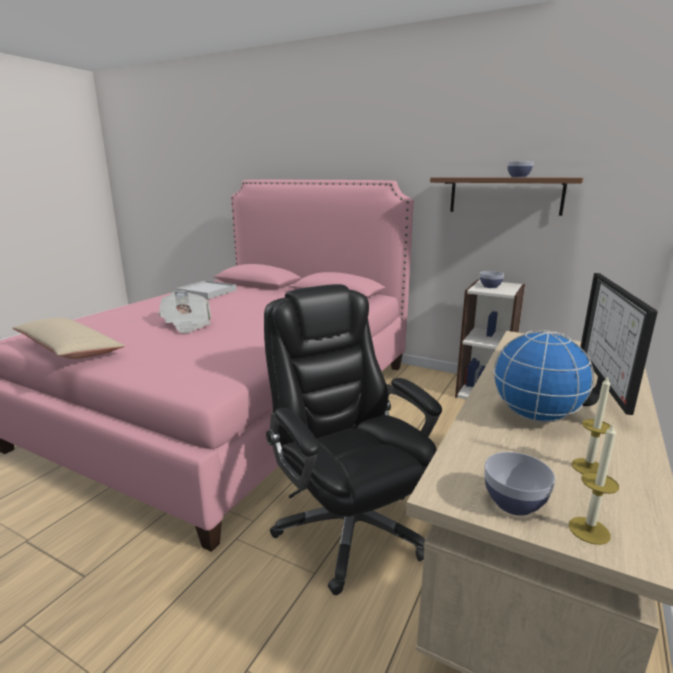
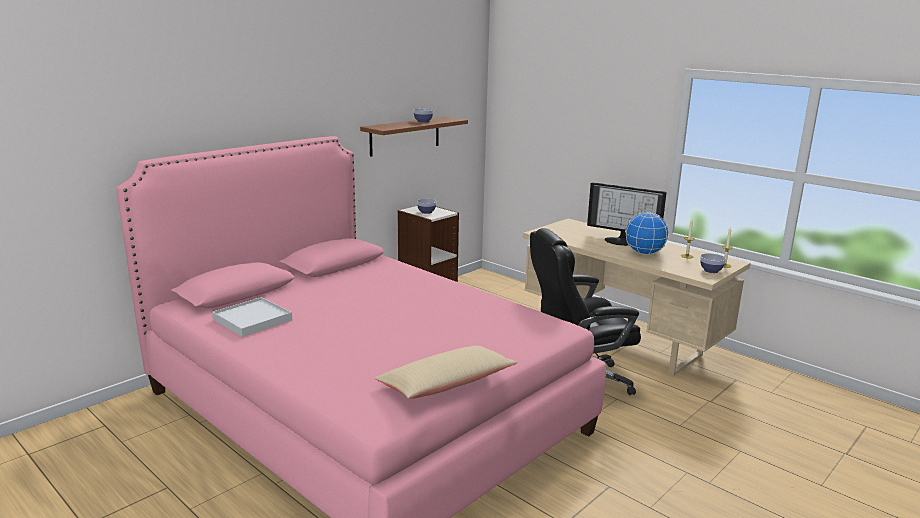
camera: 75 degrees left, 0 degrees up
newspaper [159,290,211,334] -> none

